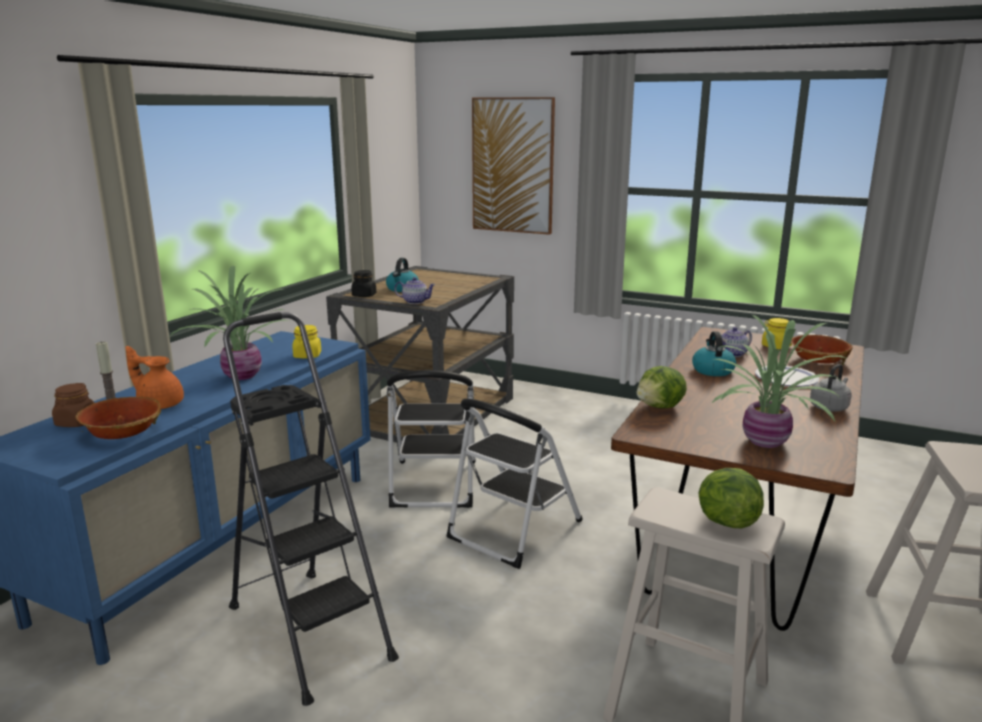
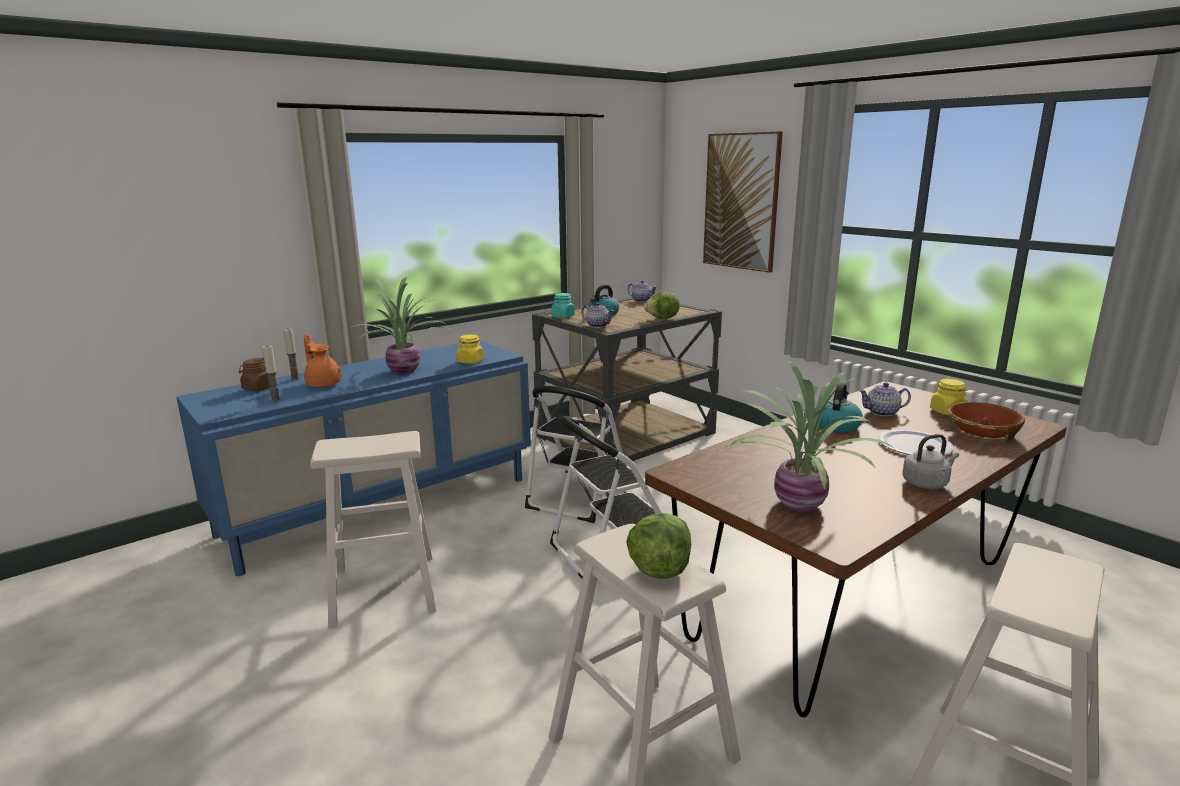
camera: 25 degrees right, 0 degrees up
bowl [76,397,161,439] -> candle [262,346,281,402]
step ladder [223,312,399,706] -> beige stool [310,431,436,628]
black jar [351,270,376,297] -> turquoise jar [551,293,575,318]
lettuce [637,366,687,408] -> lettuce moved to [644,291,680,319]
none -> teapot [628,280,657,302]

